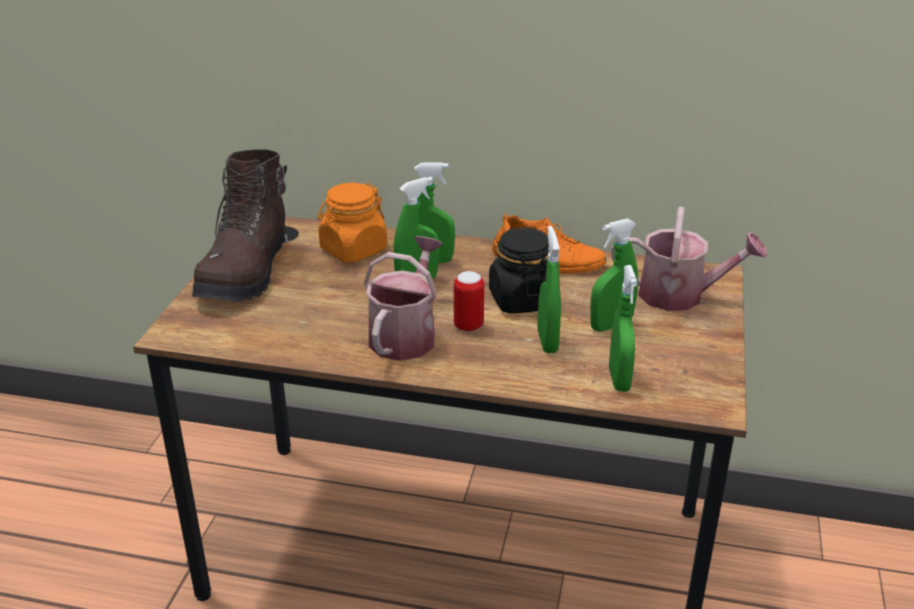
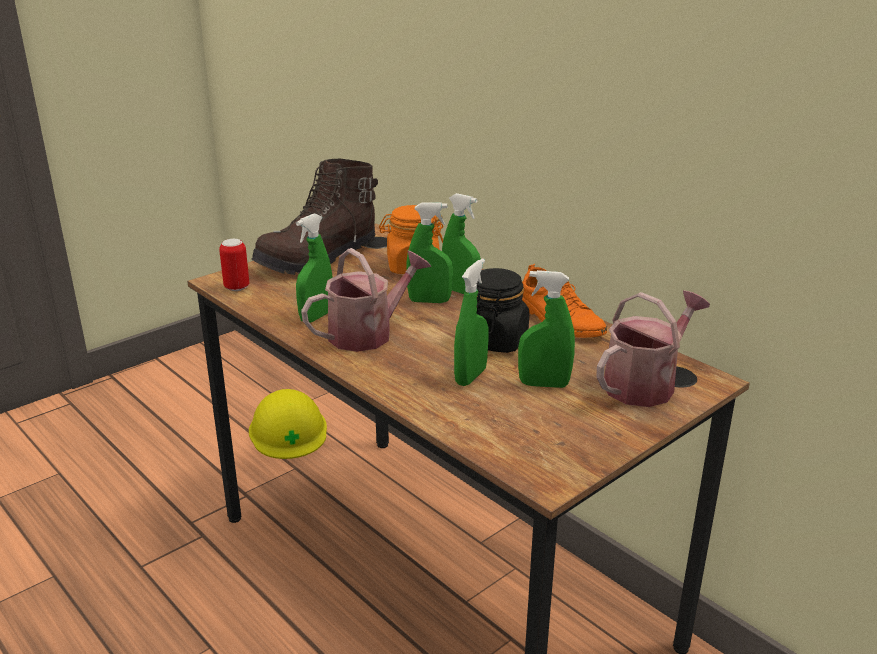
camera: 35 degrees right, 5 degrees down
can [454,271,484,332] -> can moved to [219,239,249,291]
green spray bottle [609,265,637,392] -> green spray bottle moved to [296,214,333,323]
watering can [612,207,768,311] -> watering can turned 90 degrees counterclockwise [596,291,710,407]
none -> yellow hard hat [249,389,327,459]

